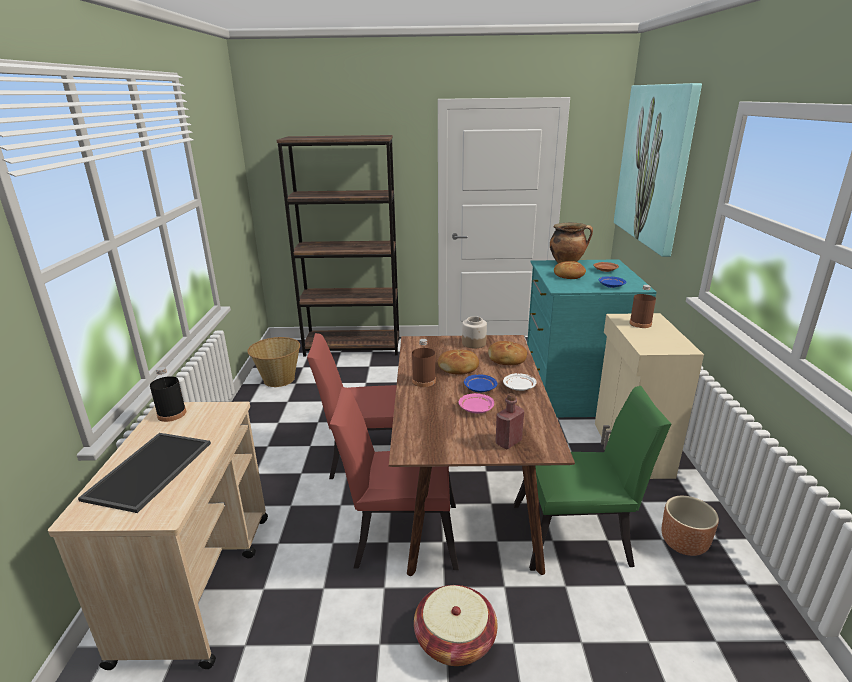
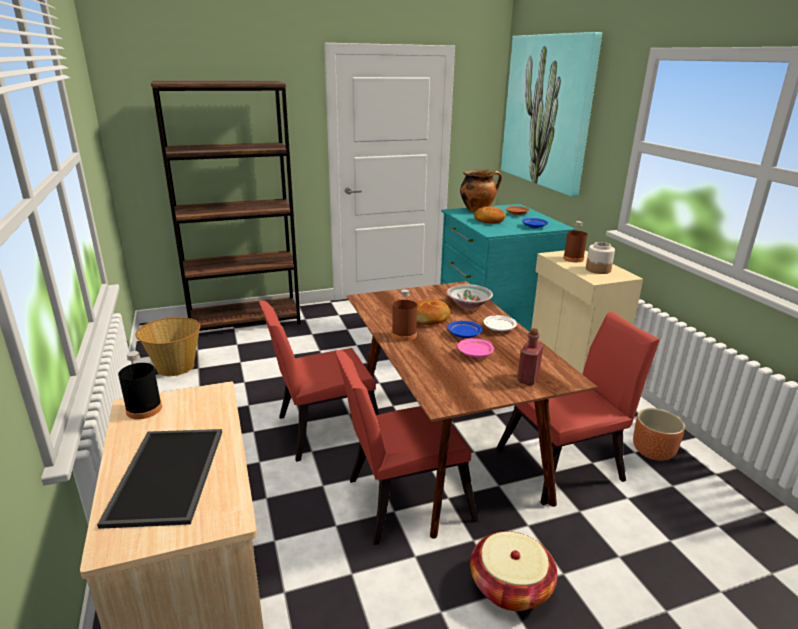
camera: 20 degrees left, 0 degrees up
jar [462,316,487,349] -> jar moved to [586,242,615,274]
bread [488,341,527,365] -> bowl [447,284,493,309]
green chair [513,386,671,571] -> red chair [496,311,660,505]

